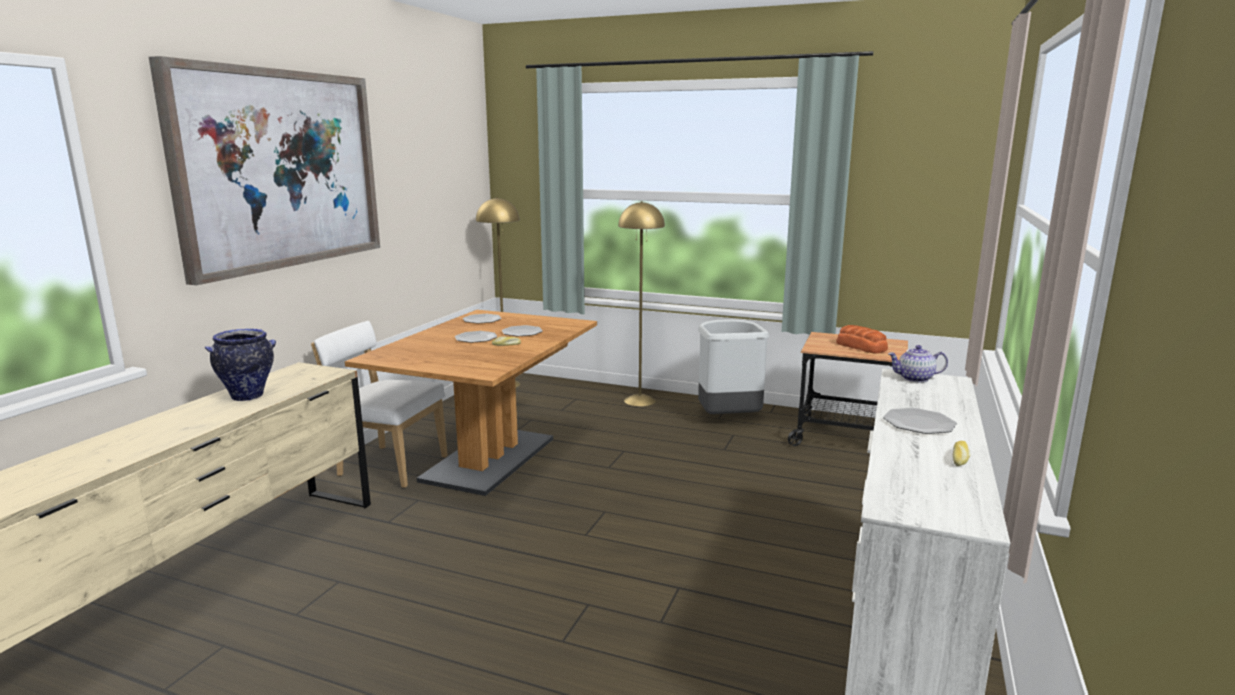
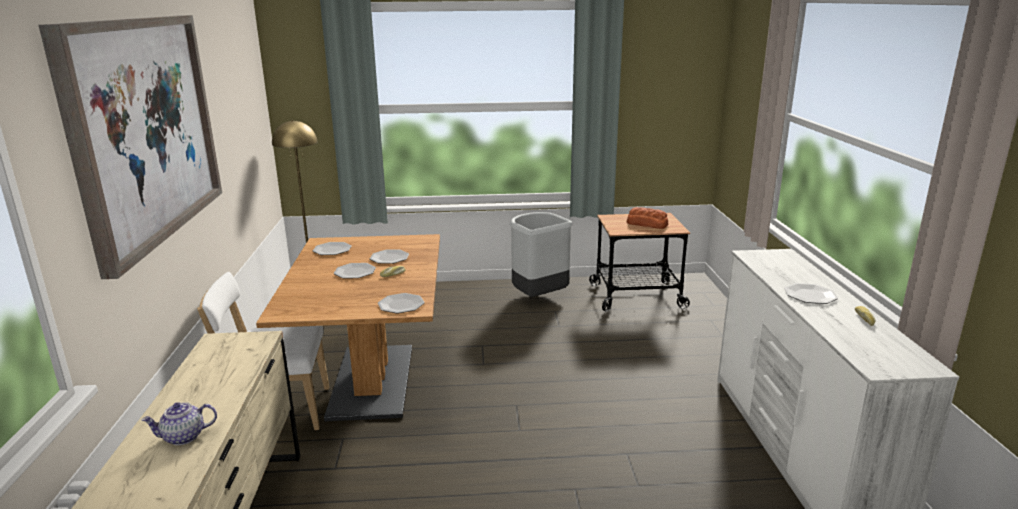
camera: 25 degrees left, 5 degrees up
vase [205,329,276,401] -> none
yellow floor lamp [618,201,665,406] -> none
teapot [888,345,948,382] -> teapot moved to [141,402,217,445]
none -> plate [378,293,425,313]

